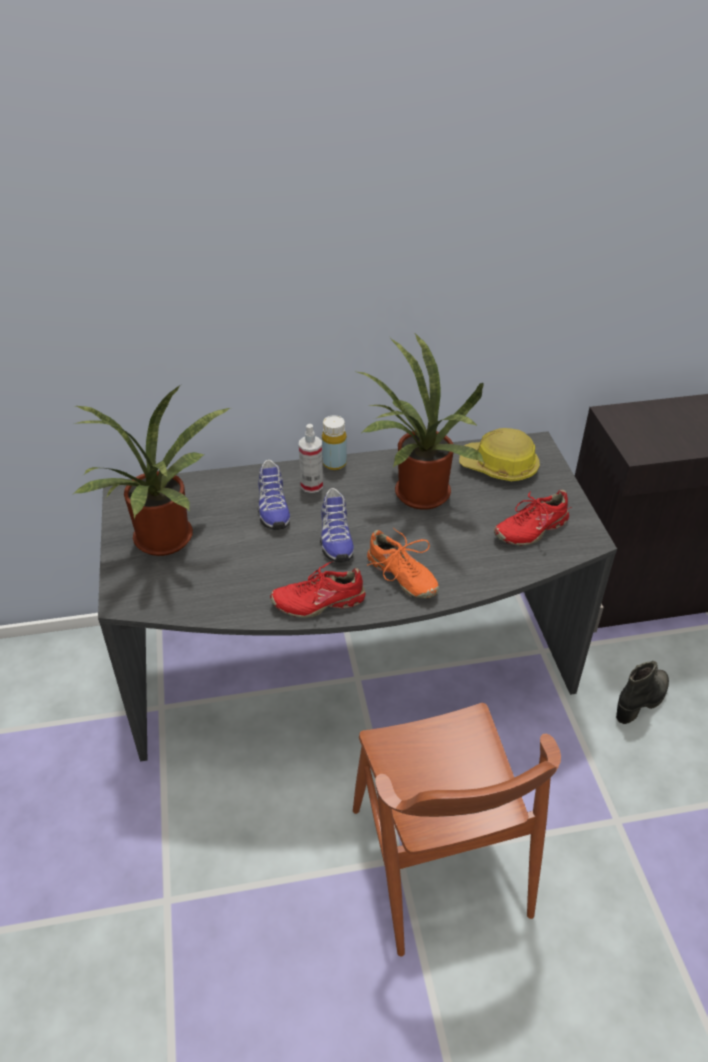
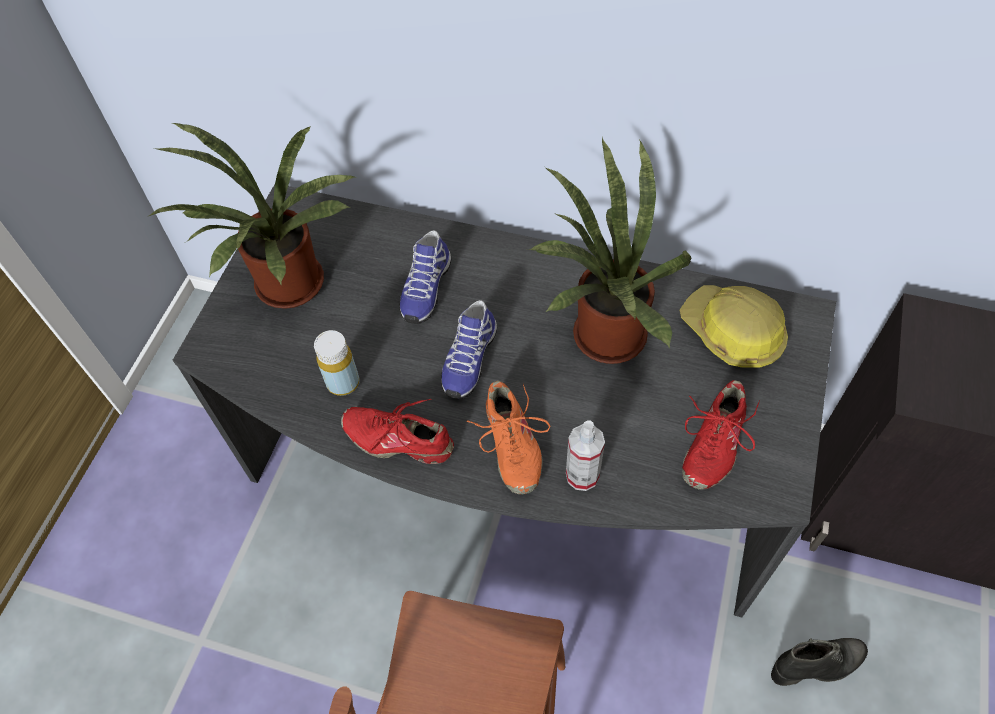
camera: 30 degrees right, 15 degrees up
spray bottle [299,424,323,493] -> spray bottle moved to [566,421,605,491]
yellow bottle [322,416,347,470] -> yellow bottle moved to [314,330,359,396]
red shoe [494,490,571,546] -> red shoe turned 60 degrees counterclockwise [682,380,760,490]

